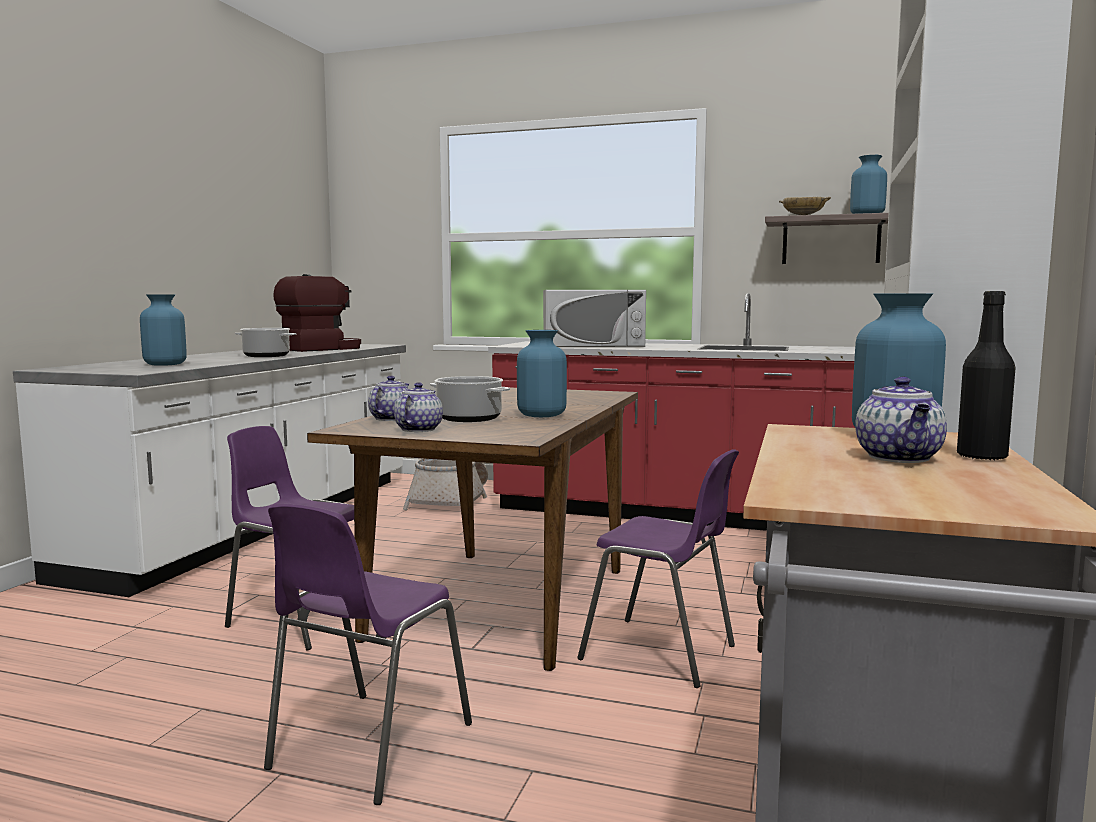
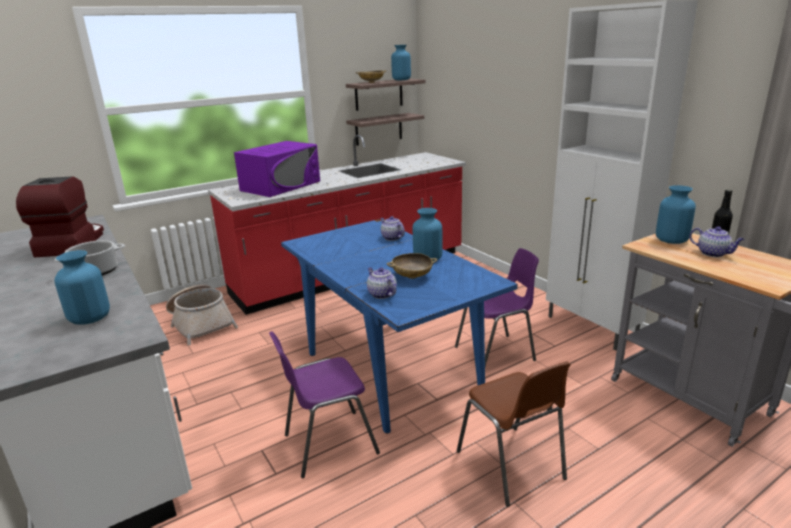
camera: 50 degrees left, 15 degrees up
purple chair [264,504,472,805] -> brown chair [457,361,571,507]
brown dining table [307,387,638,671] -> blue dining table [281,219,518,433]
teapot [394,382,443,432] -> teapot moved to [380,216,405,241]
cooking pot [430,376,510,422] -> beige bowl [387,253,437,279]
white microwave [543,290,646,347] -> purple microwave [234,141,320,197]
none -> shelf [346,113,424,146]

